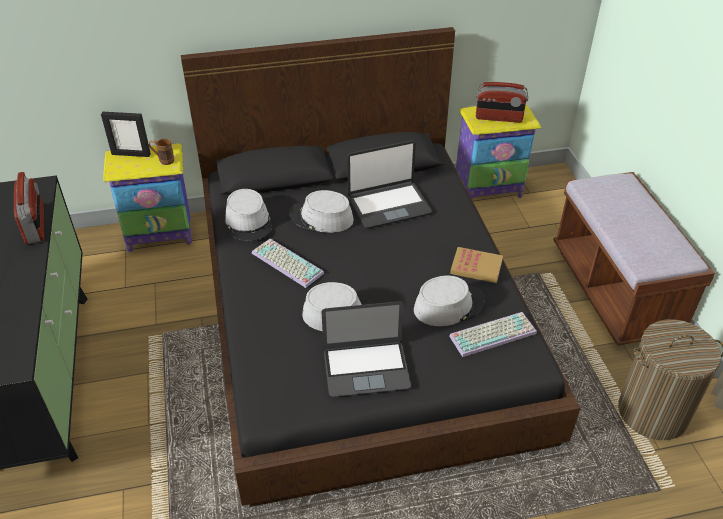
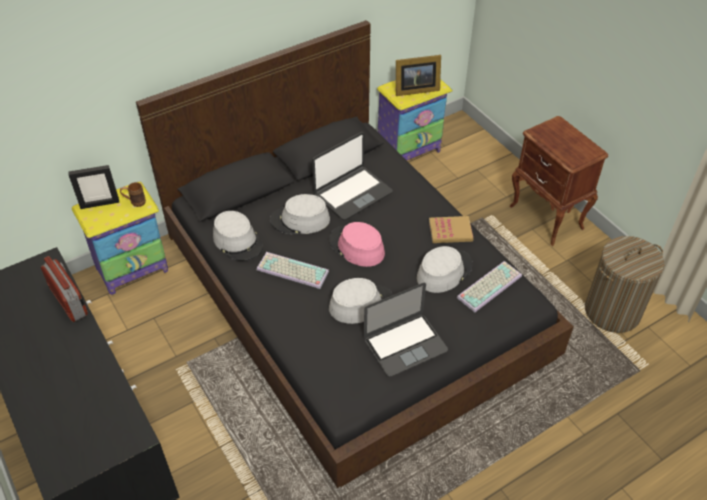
camera: 20 degrees left, 5 degrees up
radio [476,82,528,123] -> picture frame [396,55,441,96]
brown bench [553,172,715,346] -> brown nightstand [509,116,609,246]
none -> pink hat [329,222,385,267]

